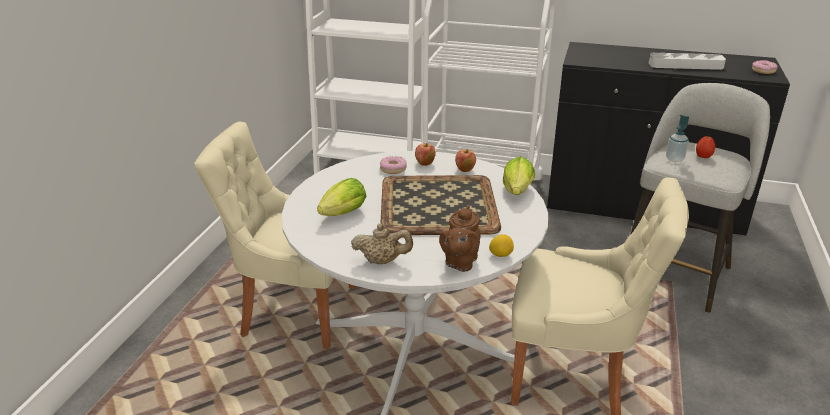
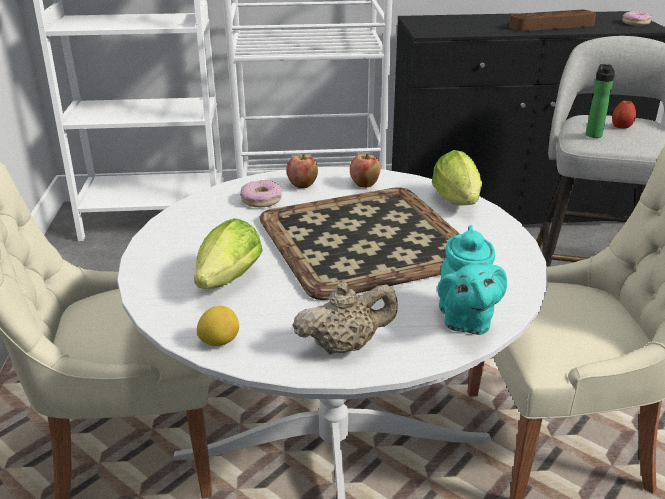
camera: 20 degrees left, 0 degrees up
brown teapot [439,205,481,272] -> turquoise teapot [437,225,507,335]
lemon [489,234,514,257] -> lemon moved to [197,306,239,346]
grey tray [649,53,726,70] -> brown tray [509,10,596,31]
soap dispenser [666,115,689,162] -> bottle [586,64,615,138]

